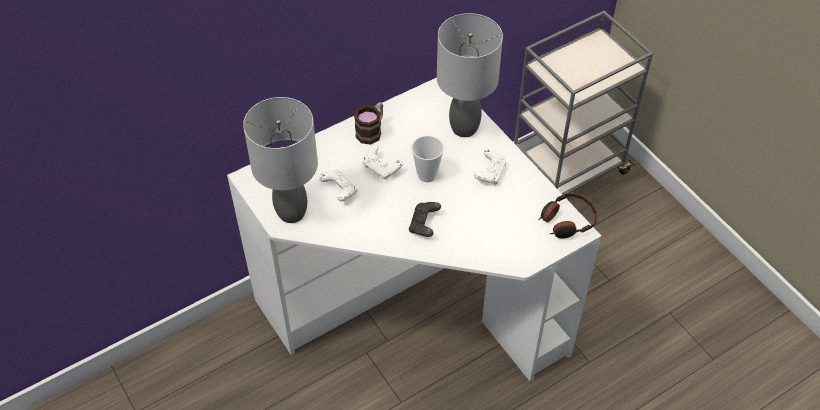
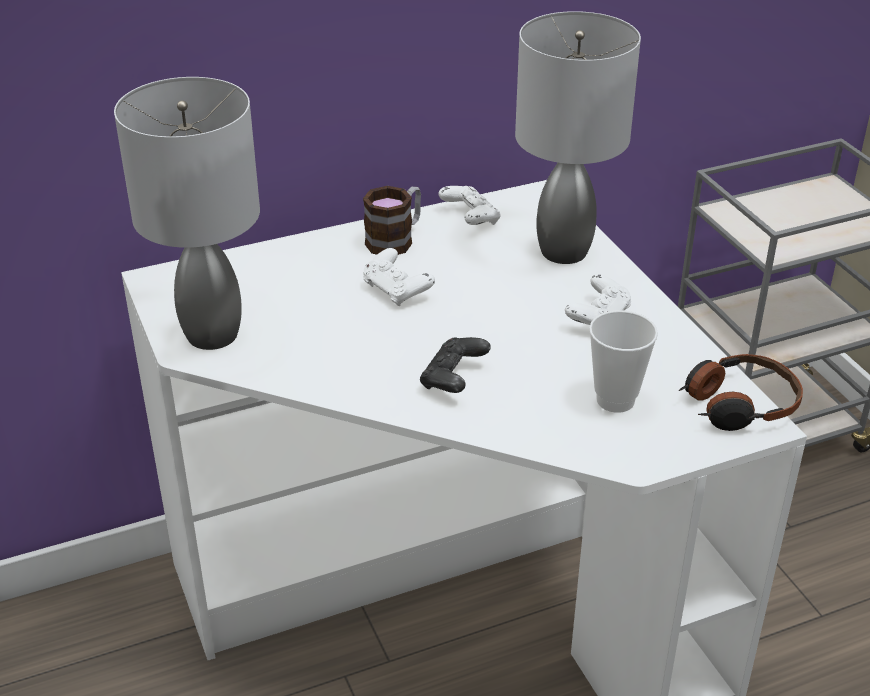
camera: 10 degrees right, 15 degrees down
white game controller [319,169,358,201] -> white game controller moved to [438,186,501,225]
cup [411,136,444,182] -> cup moved to [589,310,658,413]

